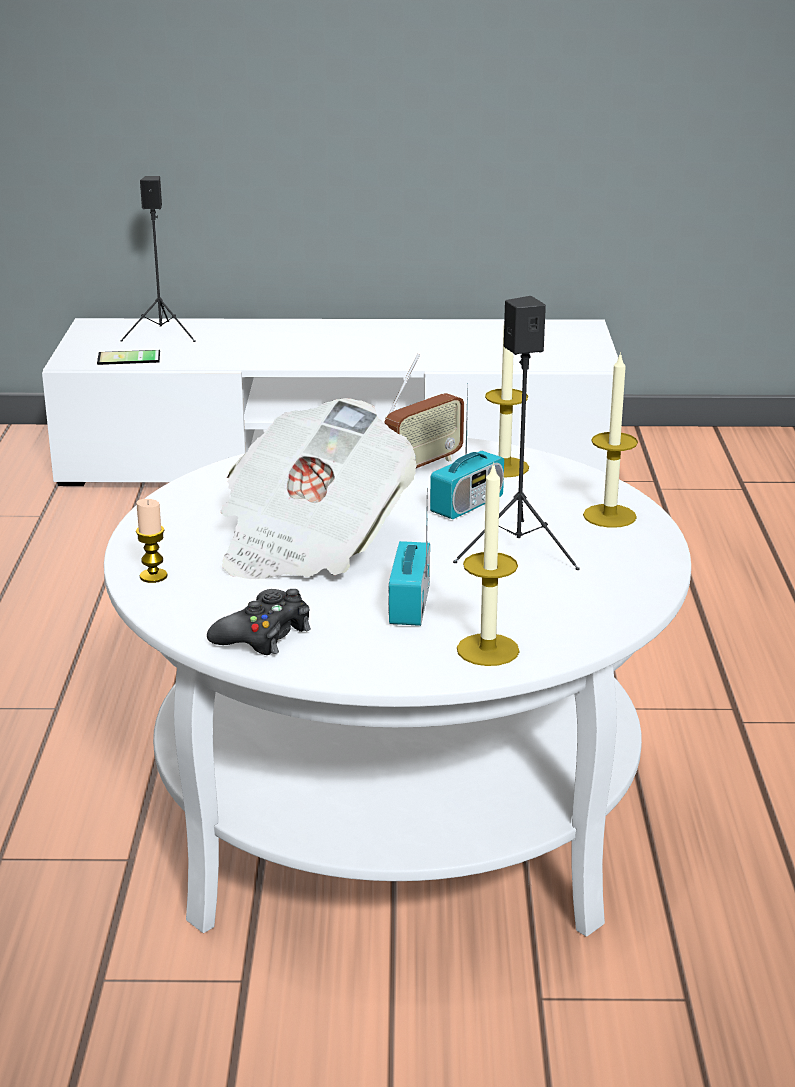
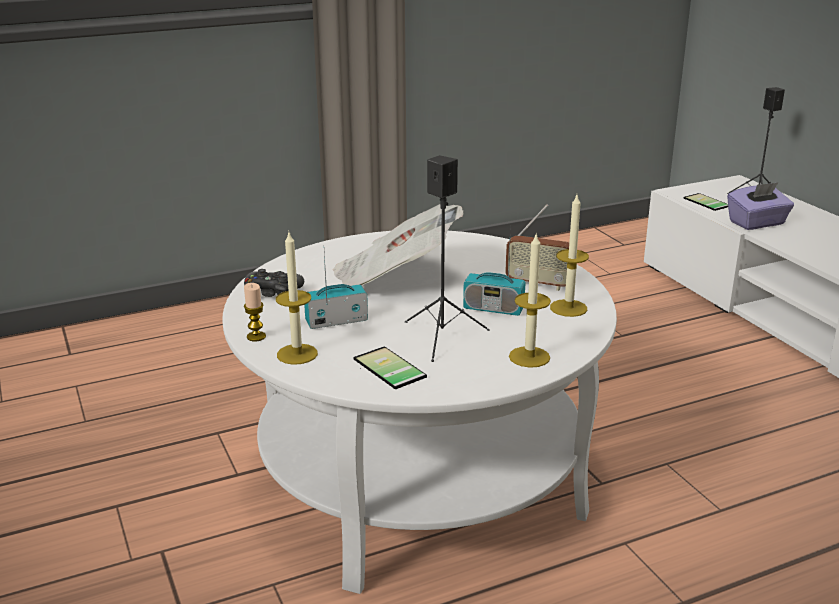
camera: 65 degrees right, 0 degrees up
candle [136,499,168,583] -> candle moved to [244,283,266,341]
none -> phone [354,346,427,389]
none -> purple tissue box [727,182,794,230]

